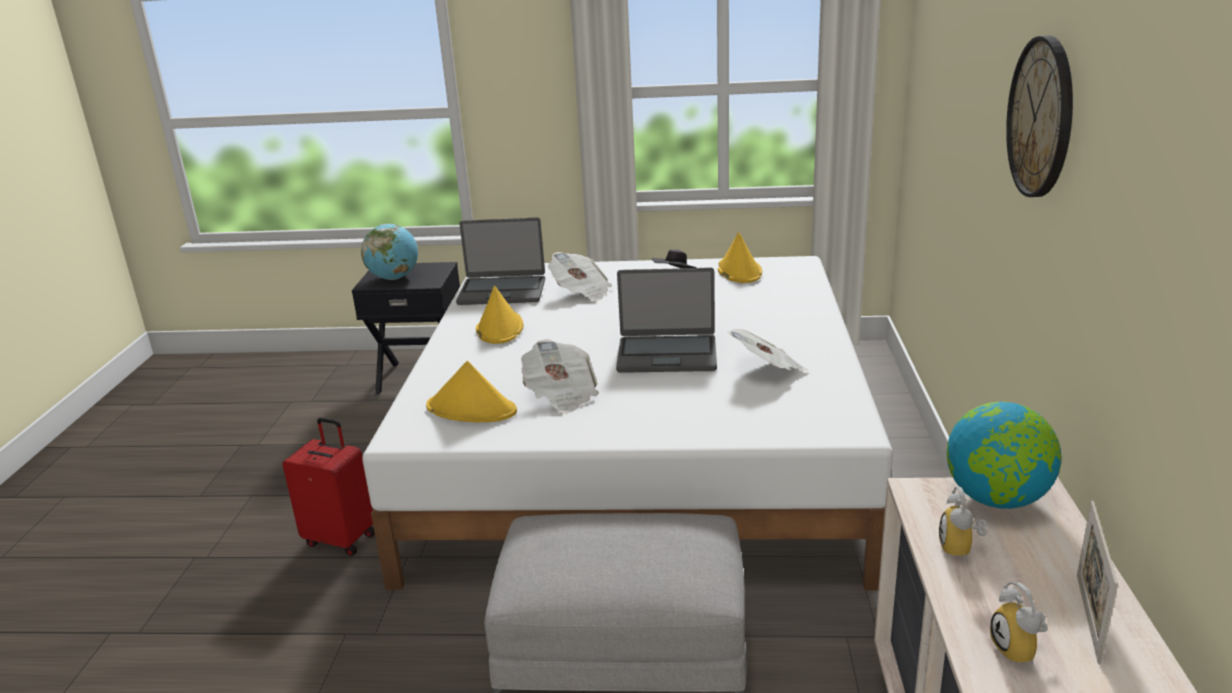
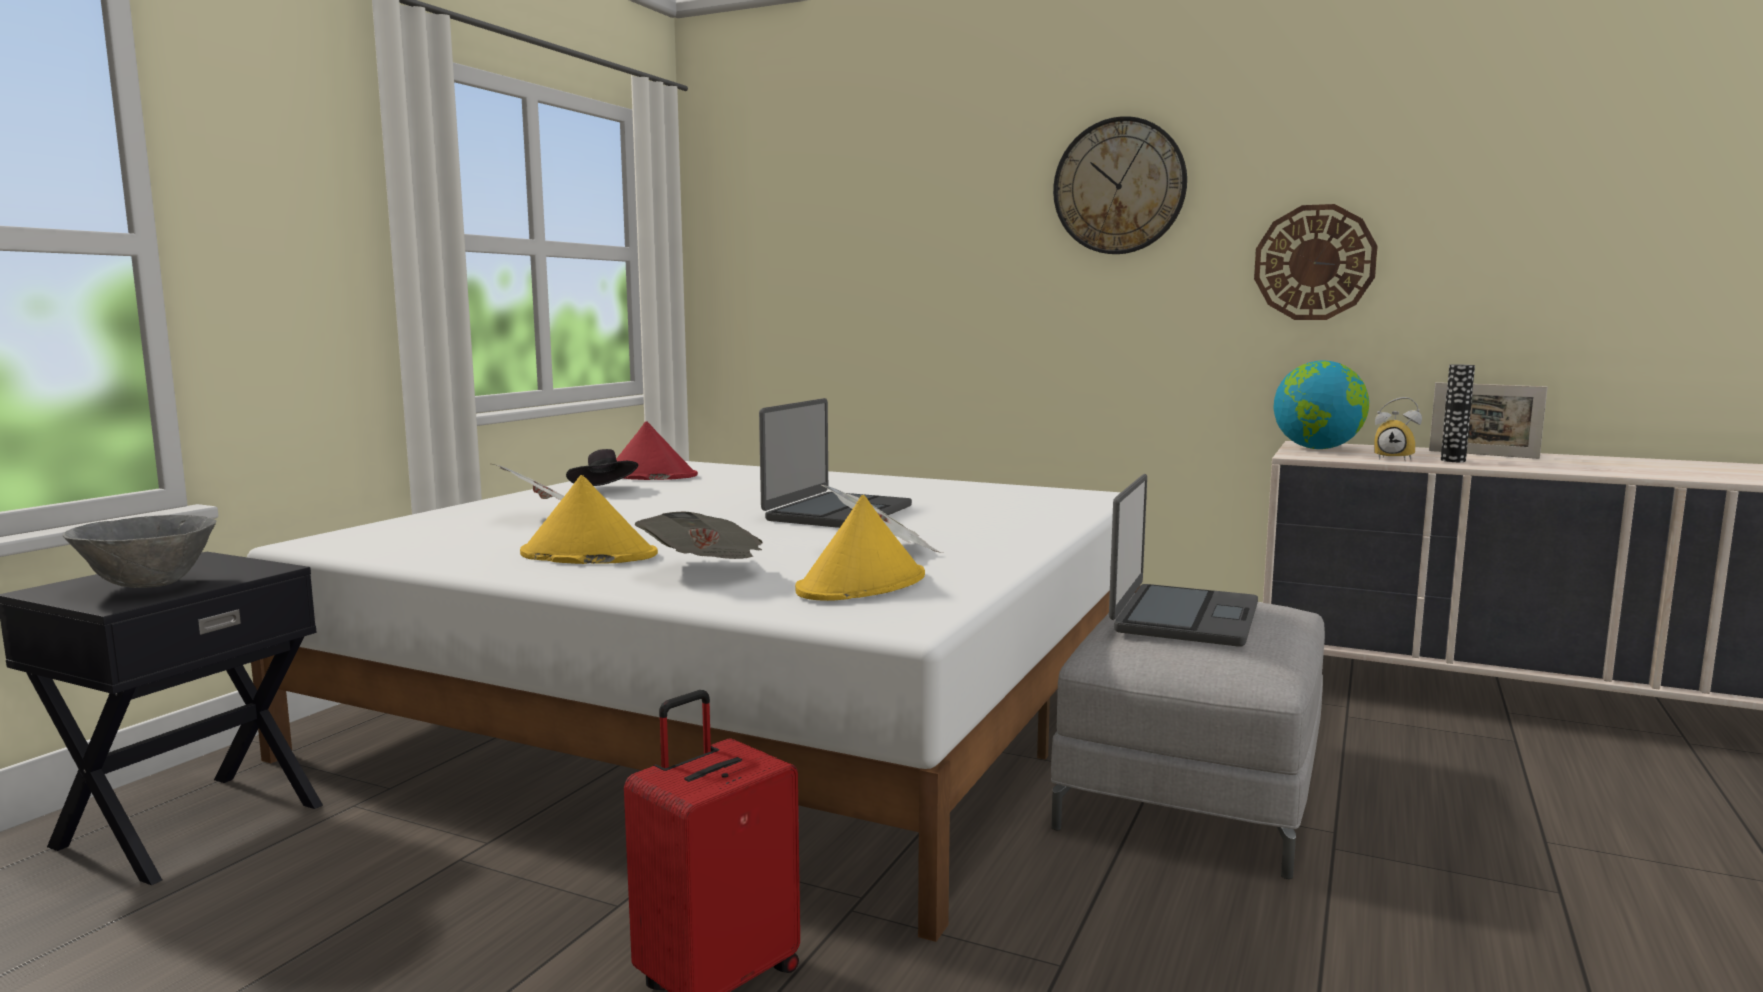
camera: 70 degrees left, 15 degrees down
globe [361,224,418,280] -> grey bowl [62,515,217,588]
laptop [456,218,545,305] -> laptop moved to [1109,474,1258,647]
yellow hat [718,232,762,283] -> red hat [616,421,698,480]
newspaper [727,329,808,371] -> newspaper moved to [634,512,762,559]
alarm clock [990,582,1048,666] -> none
none -> wall clock [1254,204,1378,320]
none -> vase [1441,365,1475,462]

